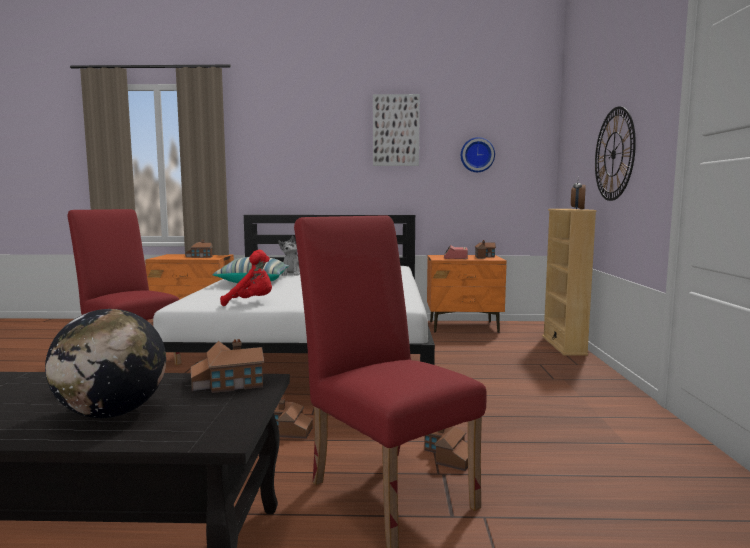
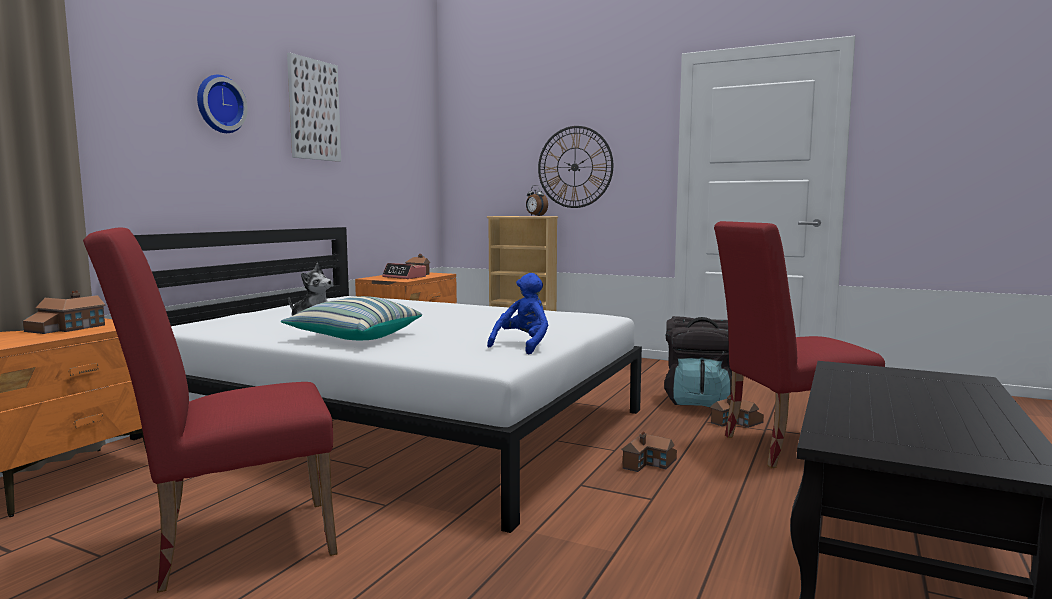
camera: 65 degrees left, 0 degrees up
globe [45,309,166,418] -> none
toy house [191,339,264,393] -> none
red plush toy [220,250,272,306] -> blue plush toy [487,273,548,354]
wall clock [461,137,495,172] -> wall clock moved to [197,75,248,133]
none -> black backpack [664,316,732,407]

